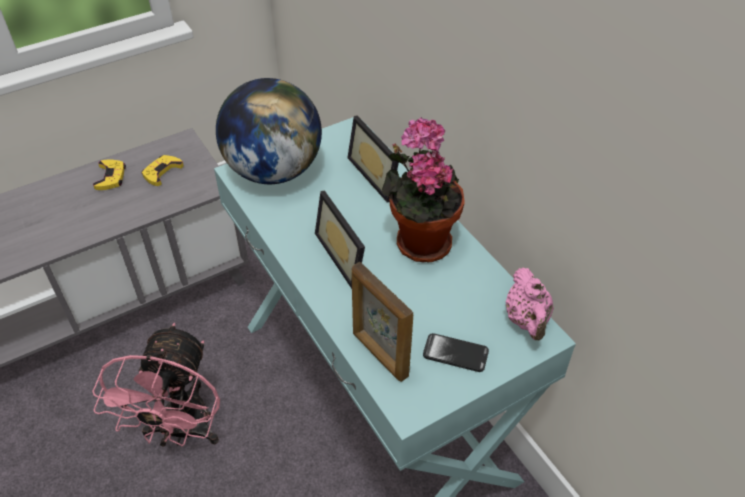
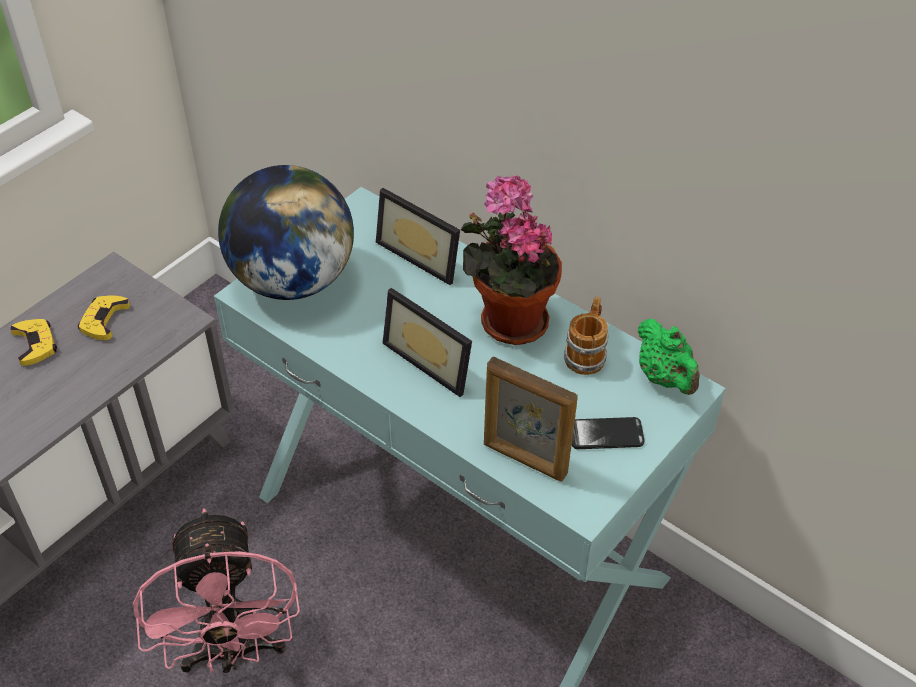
camera: 20 degrees left, 0 degrees up
pink teapot [505,267,554,341] -> green teapot [637,319,700,395]
none -> mug [564,297,608,375]

